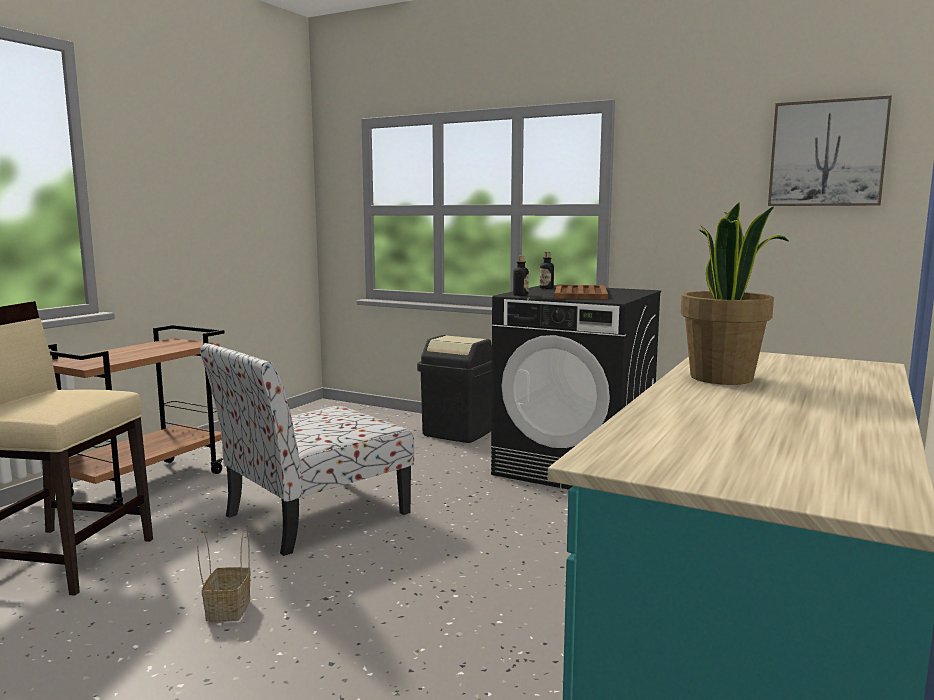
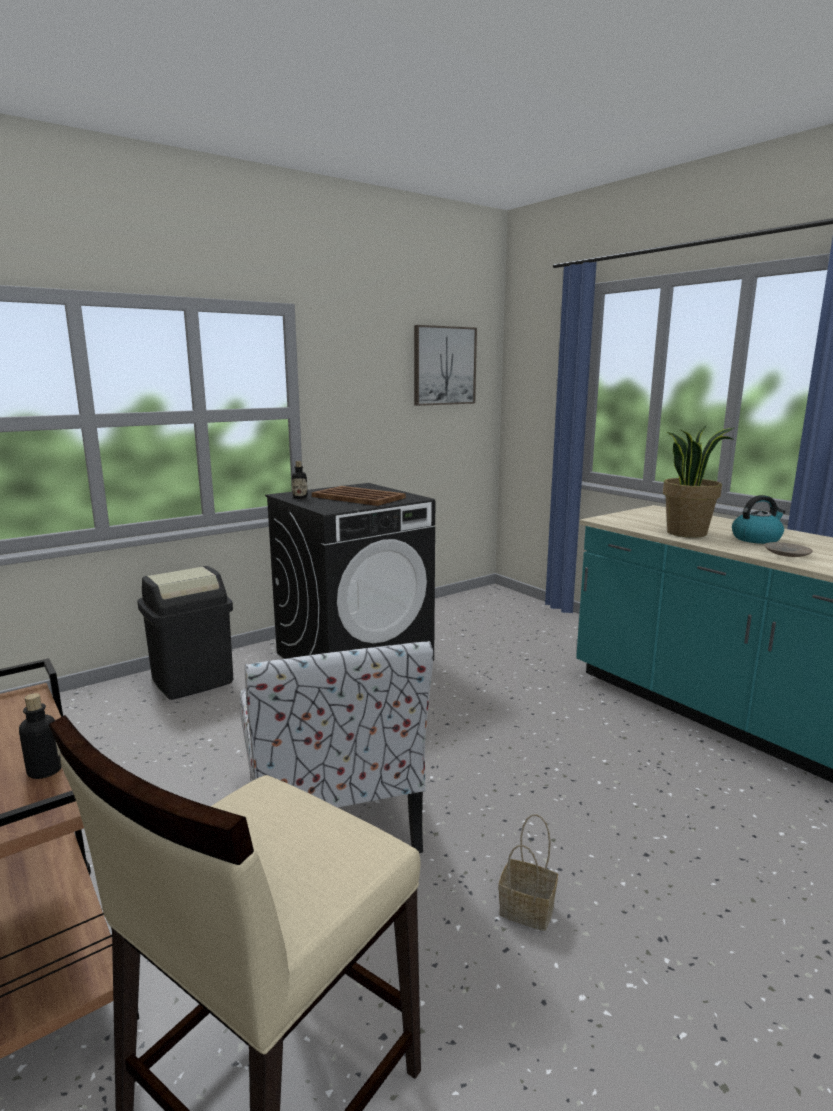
camera: 65 degrees left, 5 degrees up
bottle [513,256,529,296] -> bottle moved to [19,693,62,779]
none -> kettle [732,495,785,544]
none -> beige plate [764,542,813,557]

